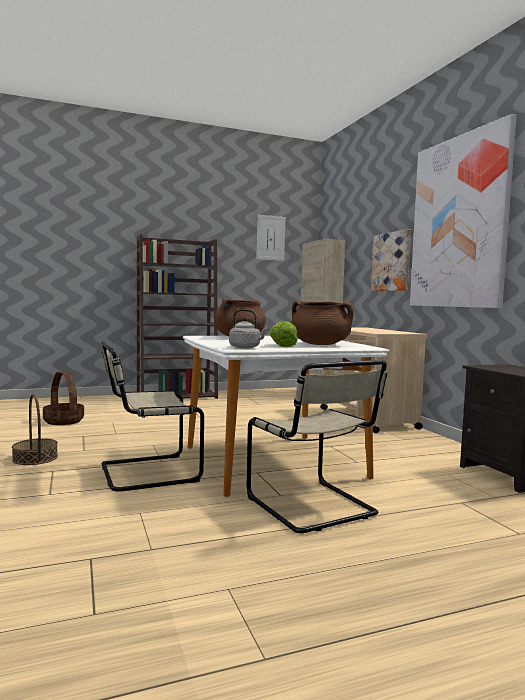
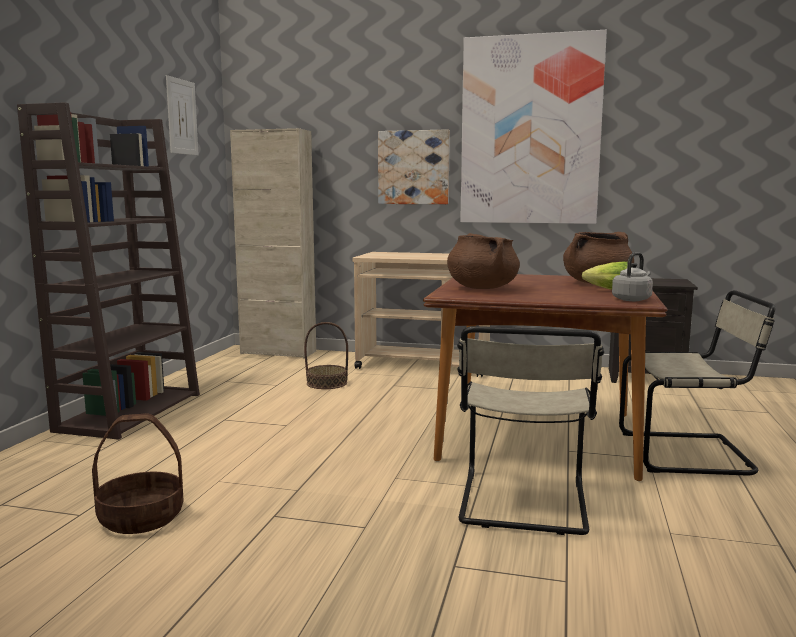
camera: 55 degrees left, 5 degrees up
basket [12,394,58,465] -> basket moved to [304,322,348,389]
white dining table [183,336,389,497] -> brown dining table [423,274,668,481]

